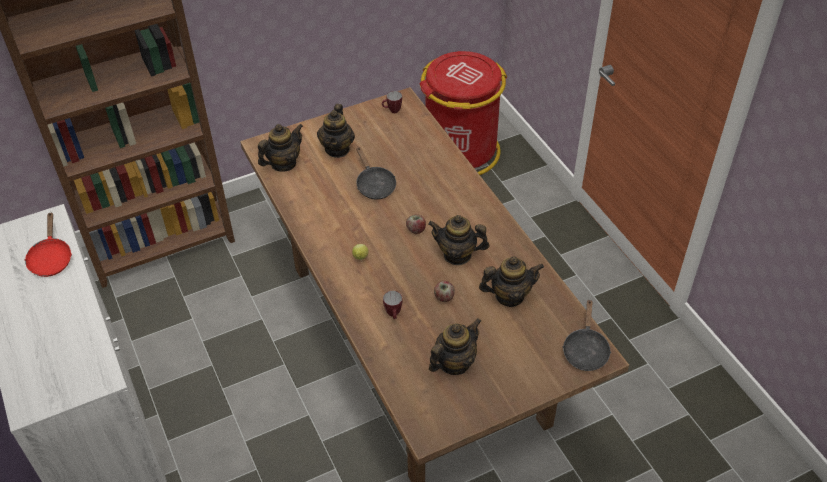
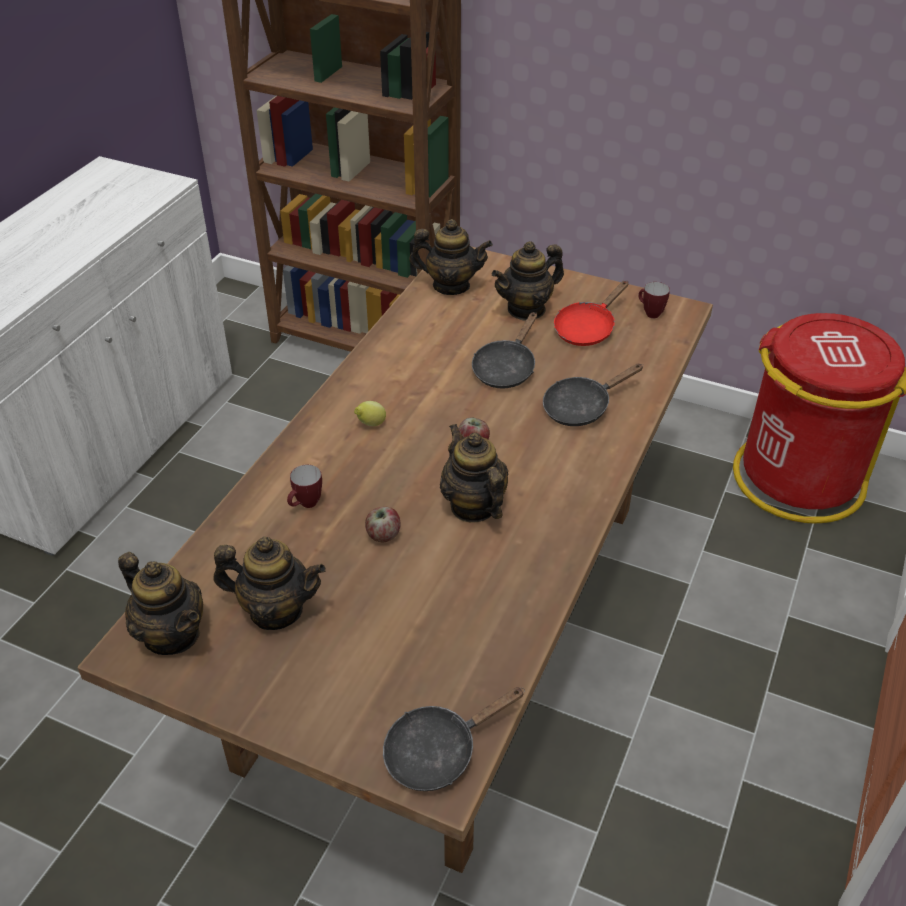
camera: 50 degrees right, 5 degrees down
red frying pan [25,213,72,277] -> red frying pan moved to [554,281,628,346]
teapot [479,256,544,307] -> teapot moved to [118,552,203,655]
none -> black frying pan [543,364,644,426]

